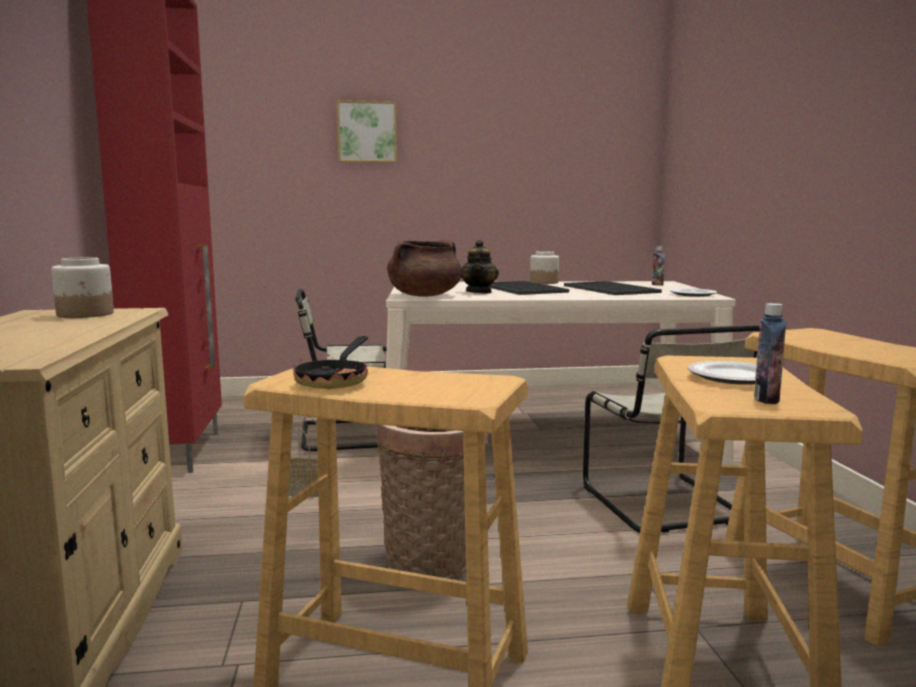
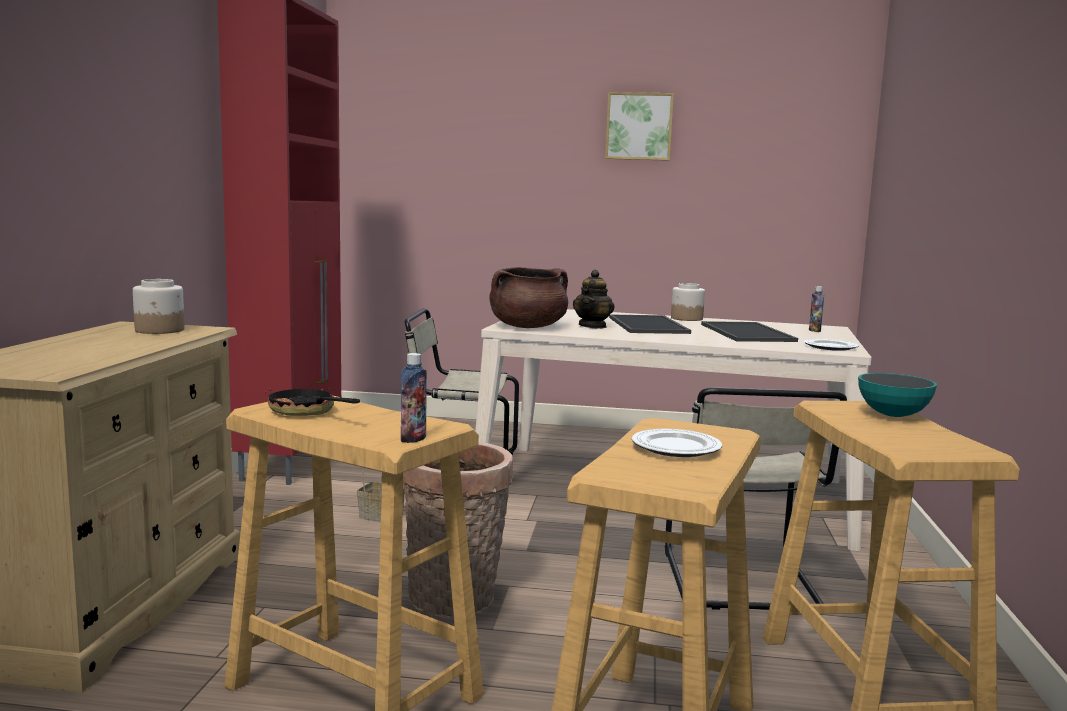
camera: 15 degrees right, 0 degrees up
frying pan [293,336,368,389] -> frying pan turned 105 degrees clockwise [265,385,360,416]
picture [337,100,397,162] -> picture moved to [605,92,674,161]
bottle [754,303,786,404] -> bottle moved to [401,353,427,443]
none -> bowl [858,373,937,417]

